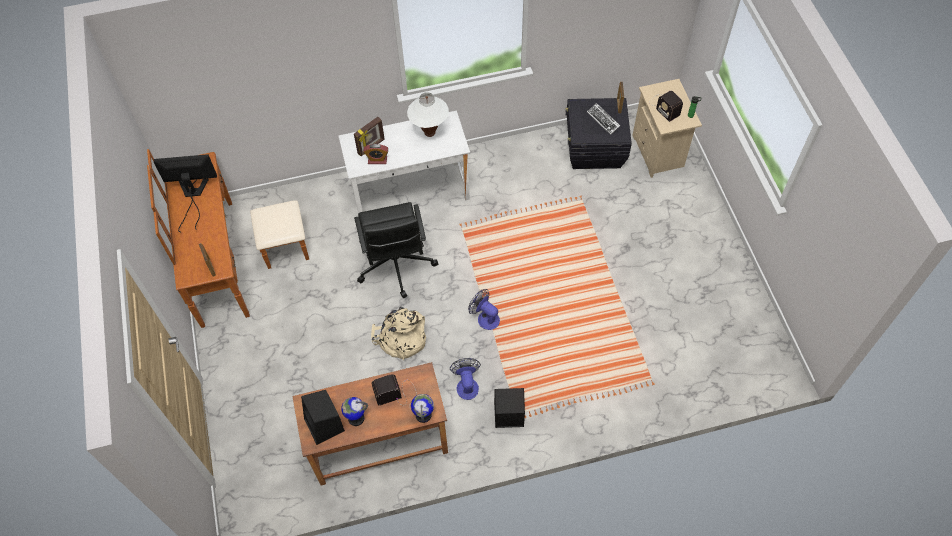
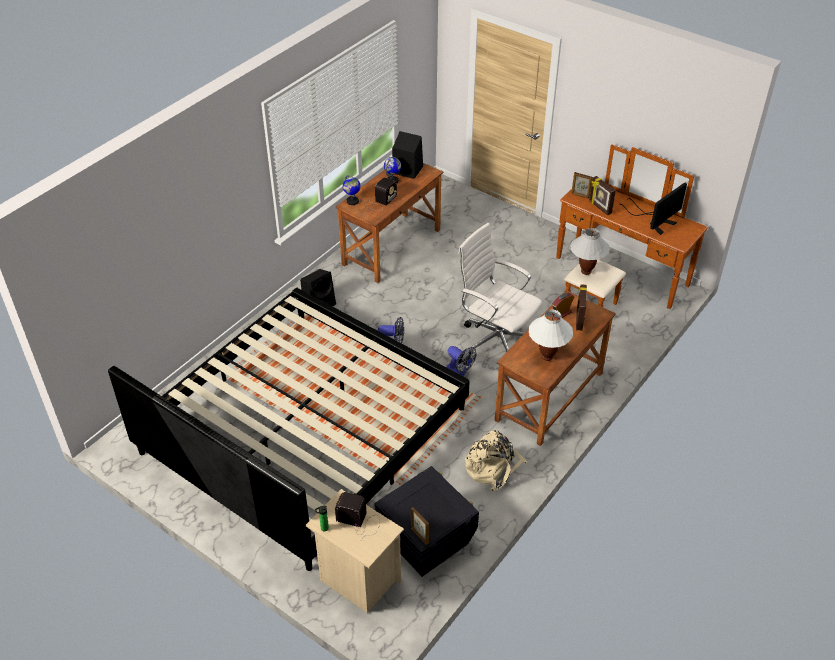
camera: 140 degrees right, 15 degrees down
white desk [339,110,470,213] -> brown desk [494,290,616,446]
black office chair [354,202,438,299] -> white office chair [458,223,542,355]
beige backpack [371,307,426,360] -> beige backpack moved to [465,430,527,491]
fan [450,358,481,400] -> fan moved to [446,346,476,376]
keyboard [587,103,620,135] -> none
none -> bed [108,288,470,571]
none -> white table lamp [570,228,610,275]
none -> picture frame [589,176,616,215]

